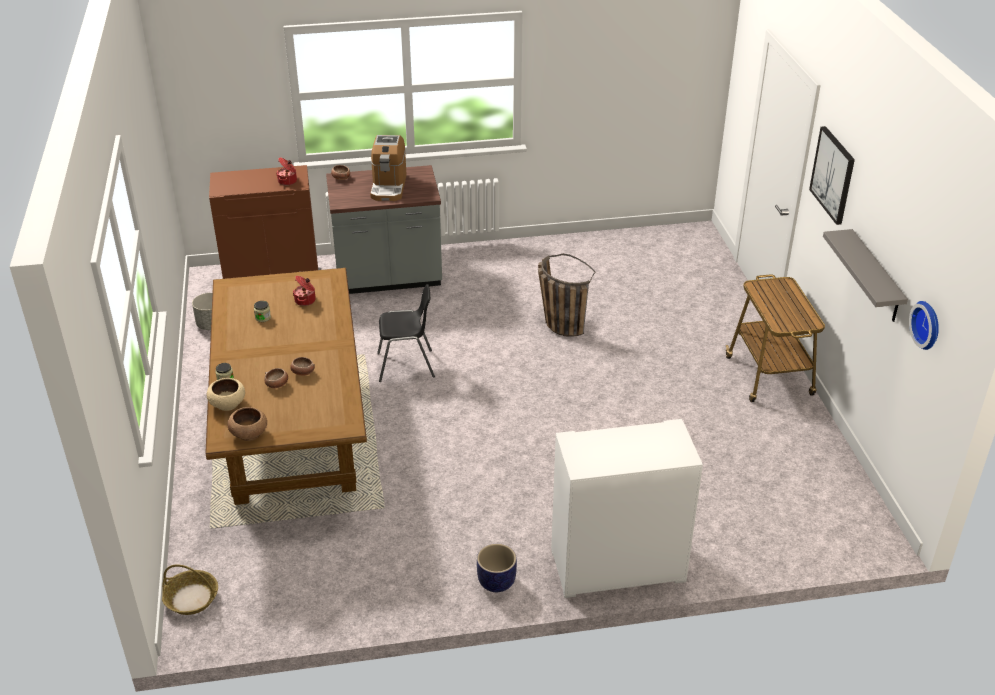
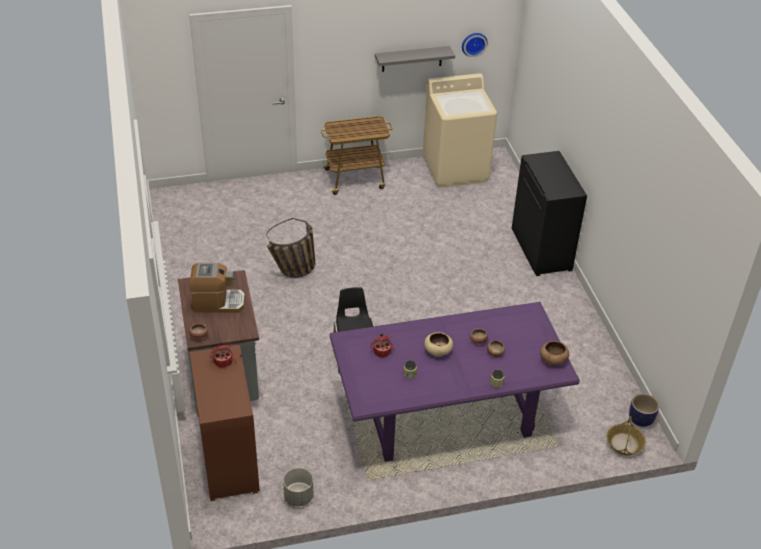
camera: 95 degrees left, 5 degrees up
brown dining table [205,268,367,505] -> purple dining table [330,302,580,462]
beige bowl [207,378,245,411] -> beige bowl moved to [424,332,453,357]
planter [477,544,517,592] -> planter moved to [629,394,659,427]
white cabinet [551,419,703,598] -> black cabinet [512,151,587,276]
picture [809,126,855,225] -> none
none -> beige washing machine [423,73,497,188]

